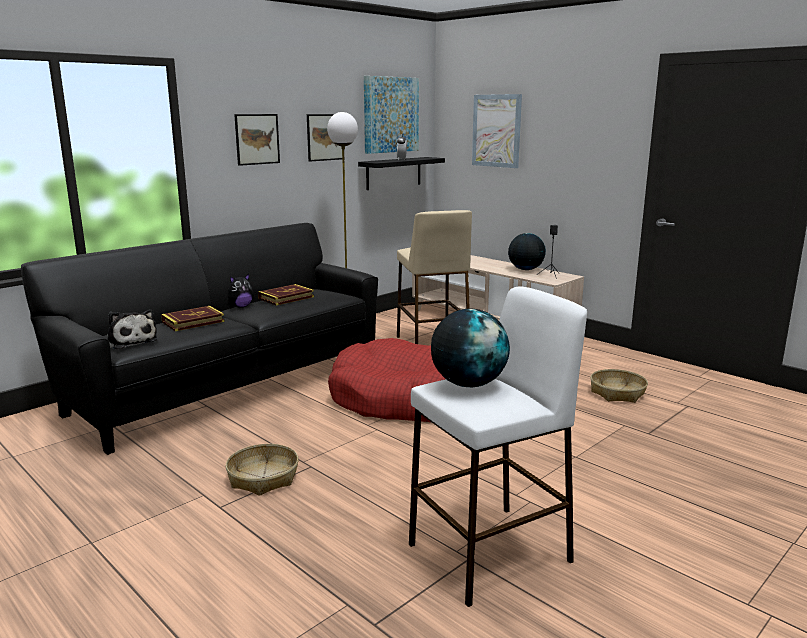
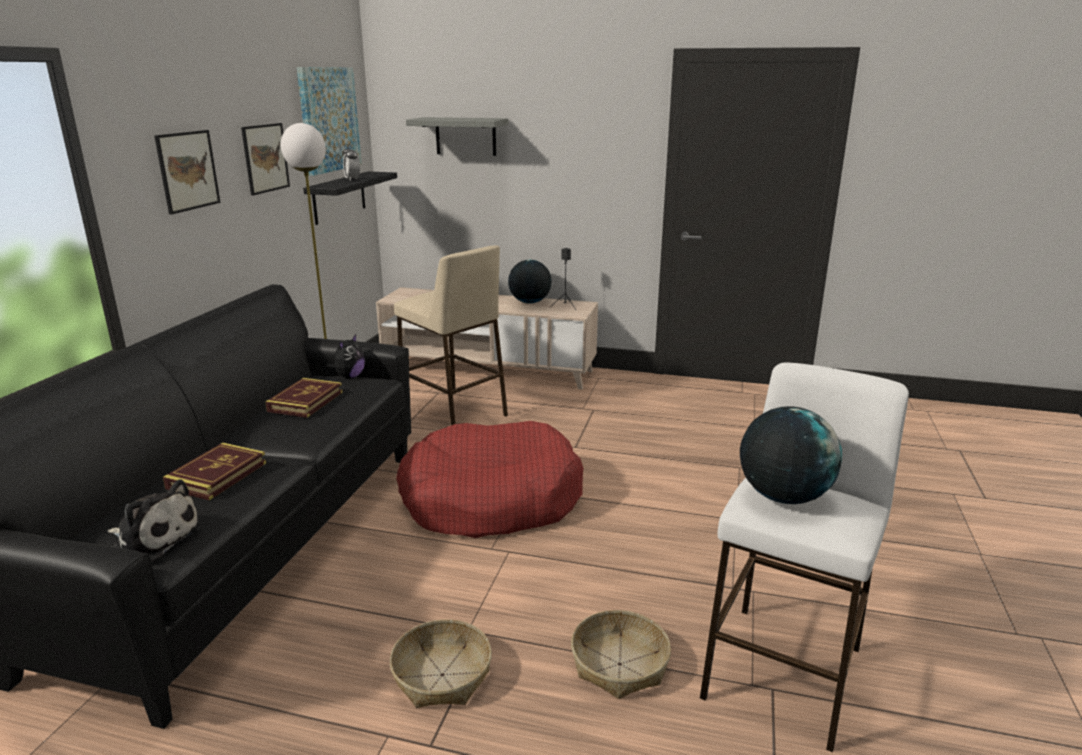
camera: 30 degrees left, 5 degrees up
plush toy [227,274,254,307] -> plush toy moved to [327,335,365,379]
picture [472,94,522,168] -> grey shelf [406,117,508,156]
basket [590,369,648,403] -> basket moved to [571,610,671,699]

